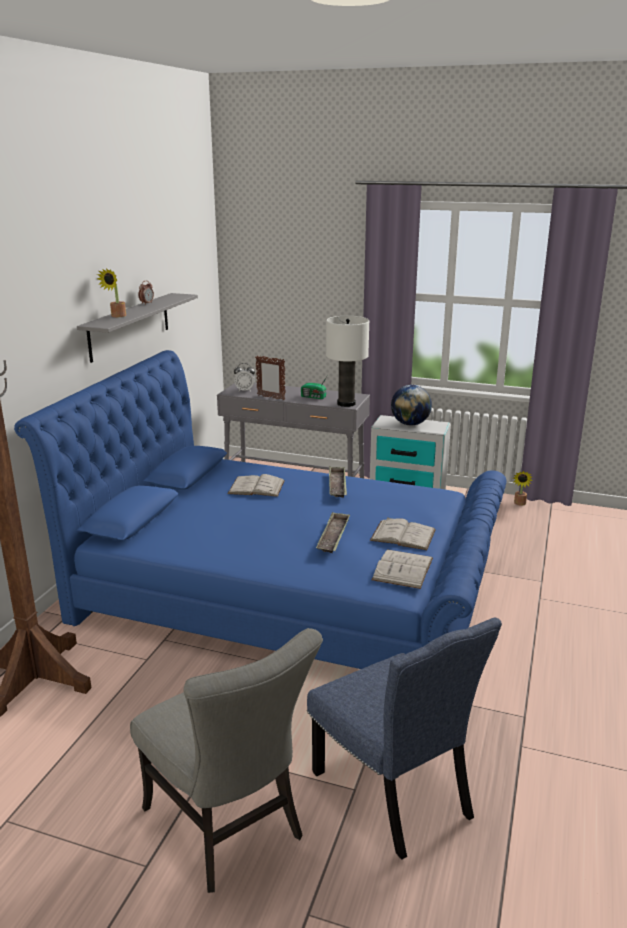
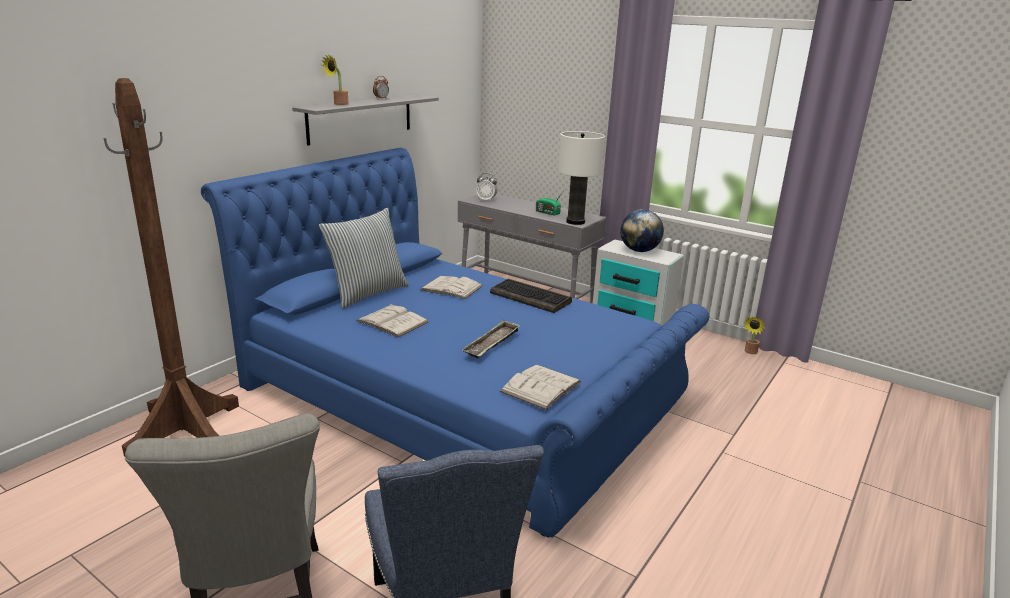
camera: 15 degrees right, 0 degrees up
picture frame [255,355,286,400] -> none
tray [329,466,347,498] -> keyboard [490,279,572,313]
white book [370,517,436,550] -> white book moved to [356,304,429,337]
none -> pillow [319,208,409,308]

